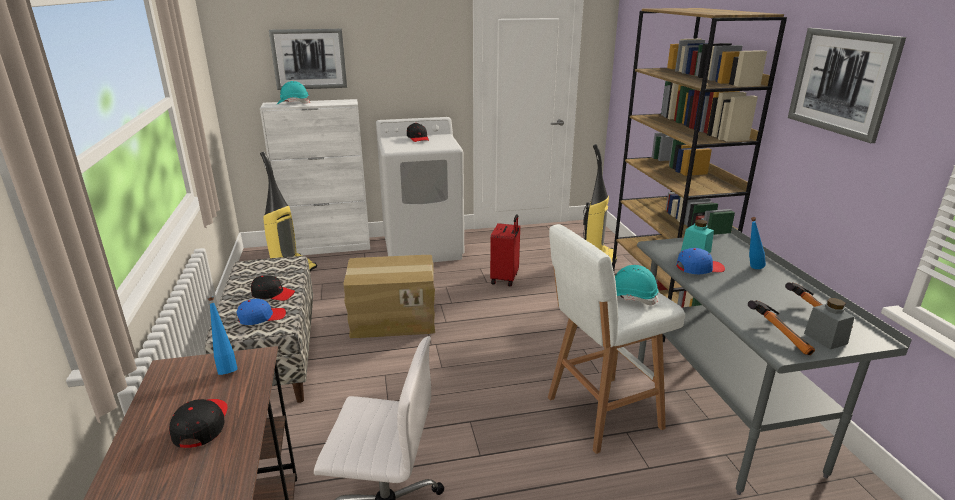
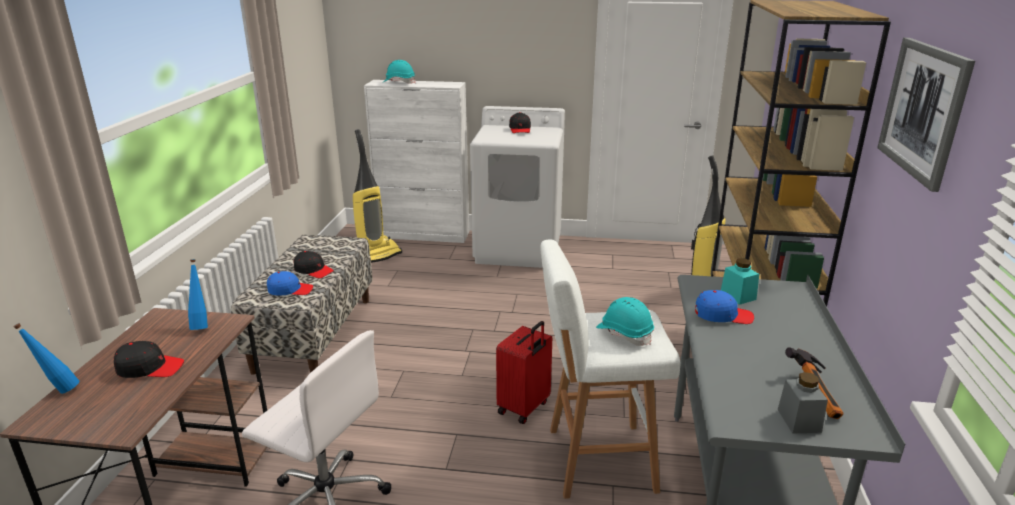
camera: 20 degrees right, 0 degrees up
black cap [169,399,228,448] -> black cap turned 75 degrees clockwise [114,341,184,378]
picture [269,29,347,90] -> none
cardboard box [343,255,435,338] -> none
red suitcase [490,214,520,287] -> red suitcase moved to [496,321,552,424]
hammer [748,300,815,355] -> none
blue bottle [749,217,766,269] -> blue bottle moved to [13,323,80,394]

